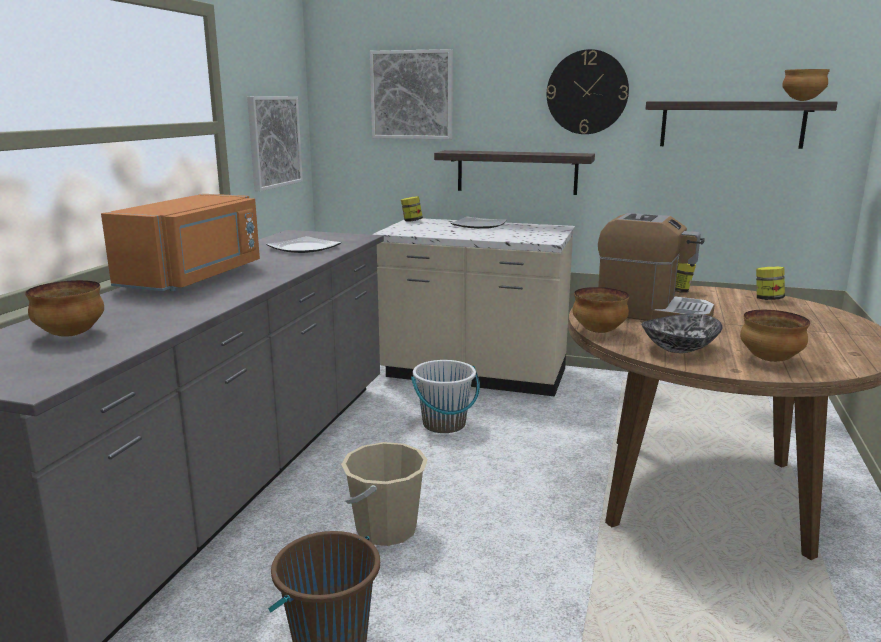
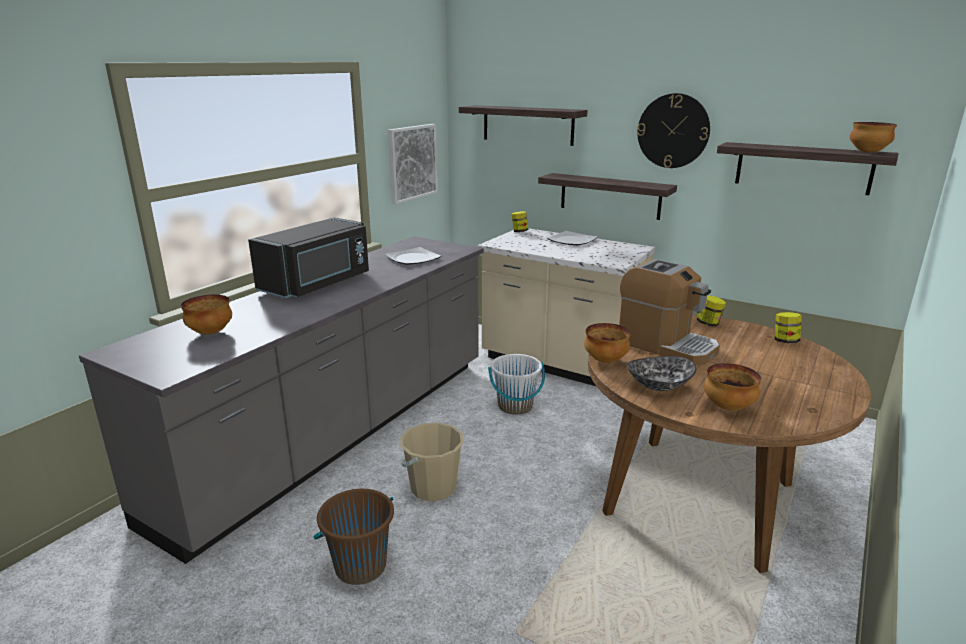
camera: 15 degrees right, 5 degrees up
orange microwave [101,194,260,291] -> black microwave [248,217,369,298]
picture [370,49,453,139] -> shelf [459,105,587,146]

